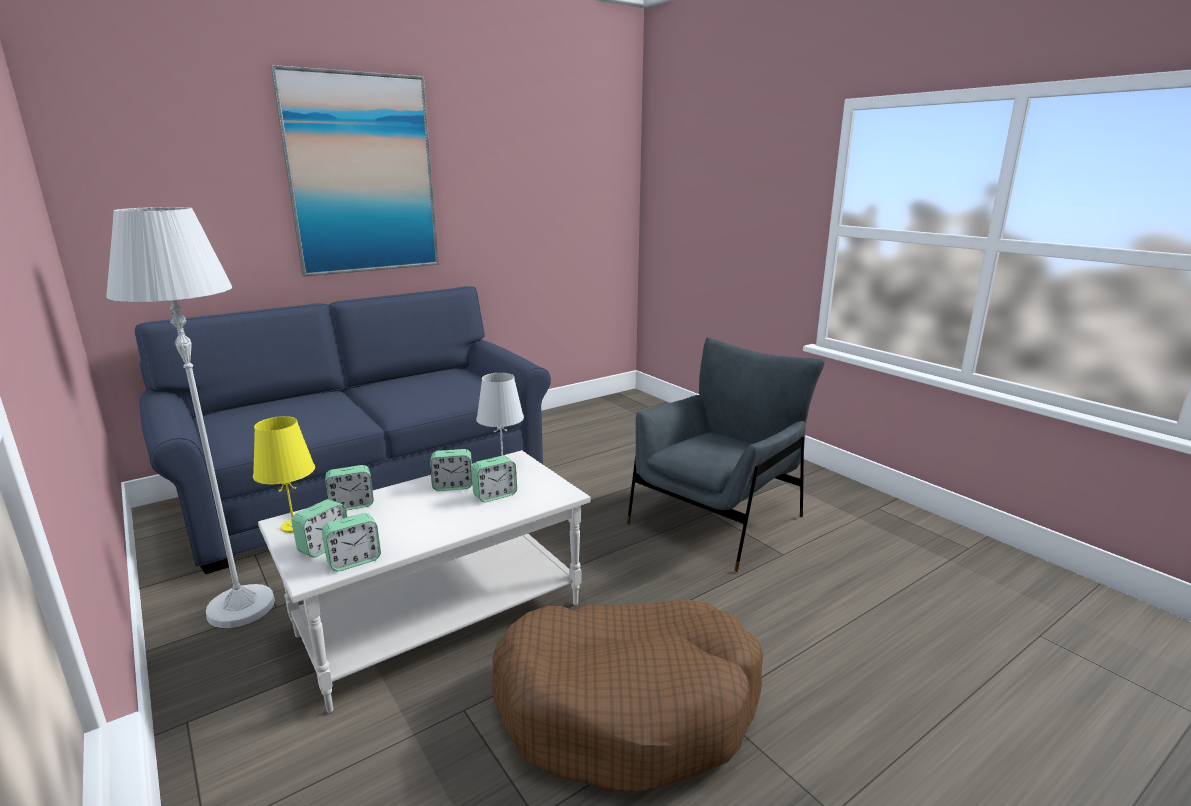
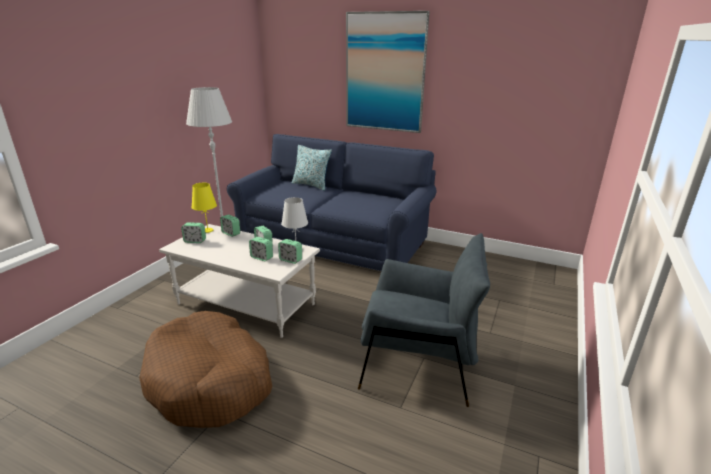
camera: 60 degrees right, 5 degrees up
alarm clock [322,513,381,571] -> alarm clock moved to [278,239,302,264]
none -> pillow [292,145,332,190]

